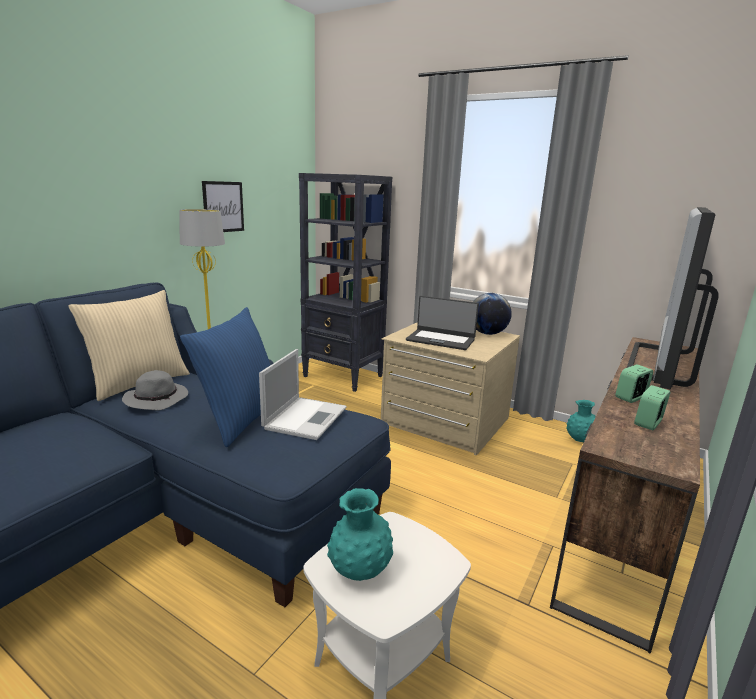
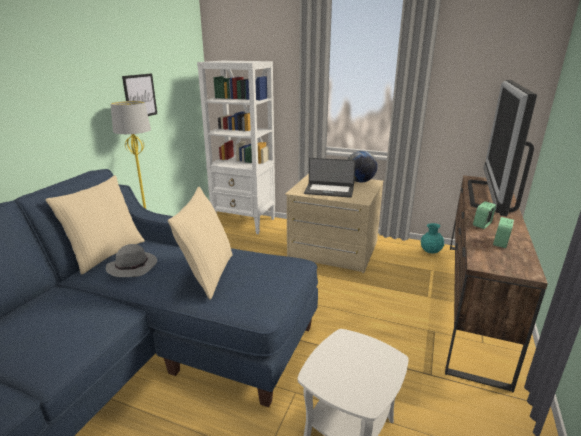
camera: 10 degrees left, 5 degrees up
blue pillow [180,307,270,447] -> beige pillow [168,187,233,300]
laptop [259,349,347,440] -> none
black bookcase [299,173,392,392] -> white bookcase [197,61,275,234]
turquoise vase [327,488,393,581] -> none

